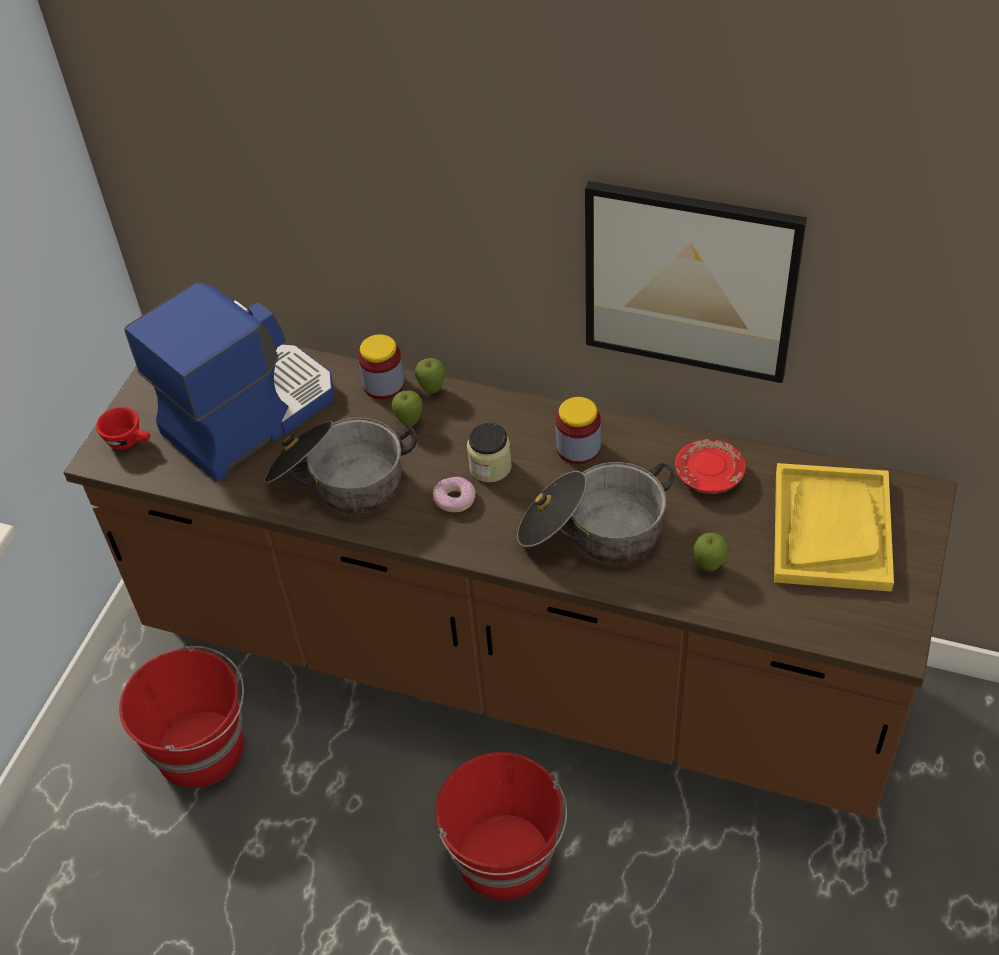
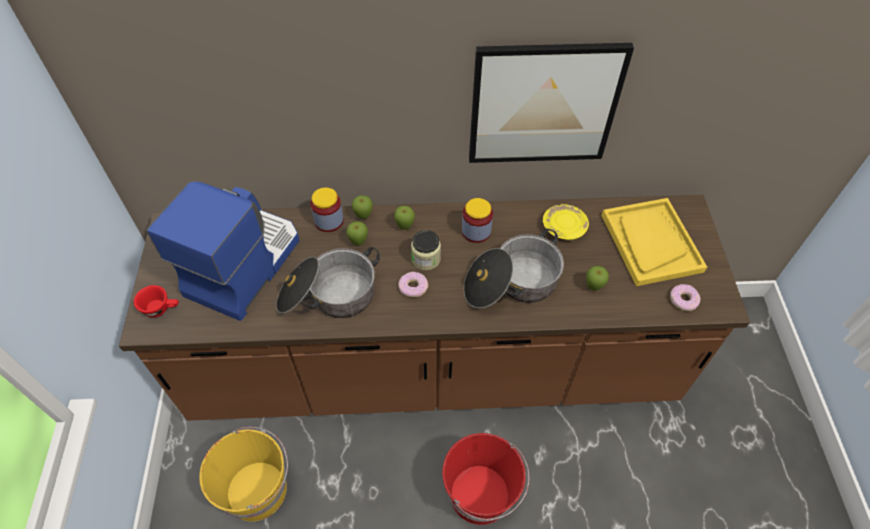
camera: 25 degrees left, 5 degrees up
red bucket [119,646,244,788] -> yellow bucket [199,427,288,521]
red plate [675,439,746,494] -> yellow plate [543,204,589,241]
none -> apple [394,206,415,230]
none -> donut [670,284,700,311]

